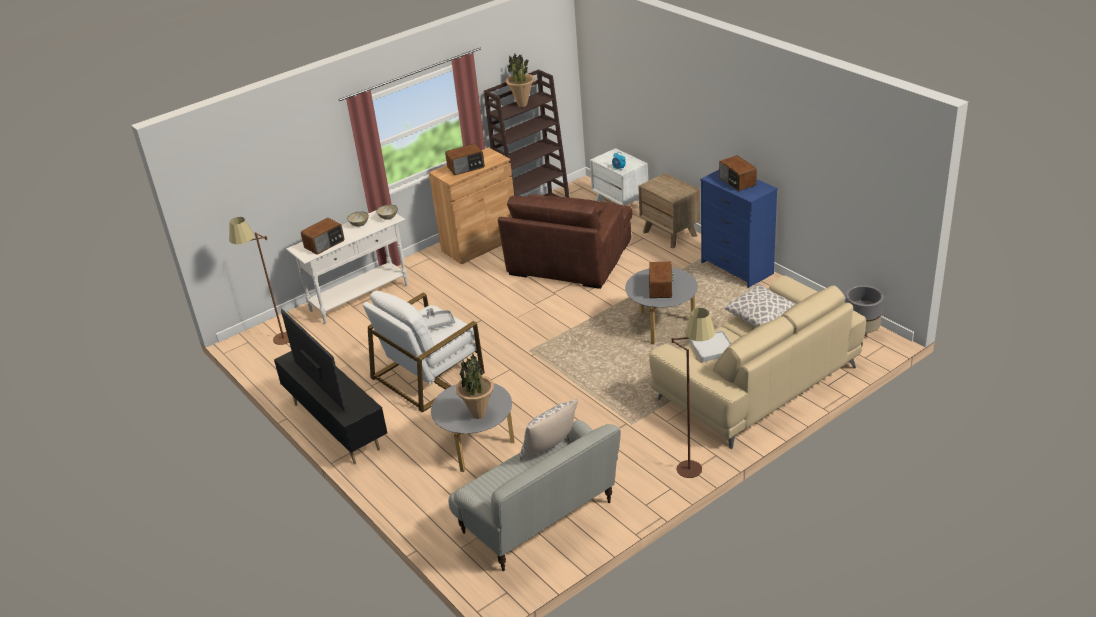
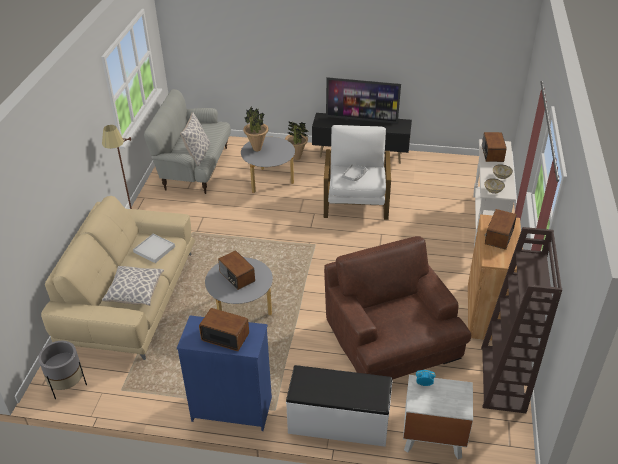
camera: 135 degrees right, 5 degrees up
brown floor lamp [229,217,289,345] -> none
potted plant [506,54,535,107] -> potted plant moved to [285,121,309,160]
brown nightstand [638,173,700,248] -> white bench [286,365,392,447]

